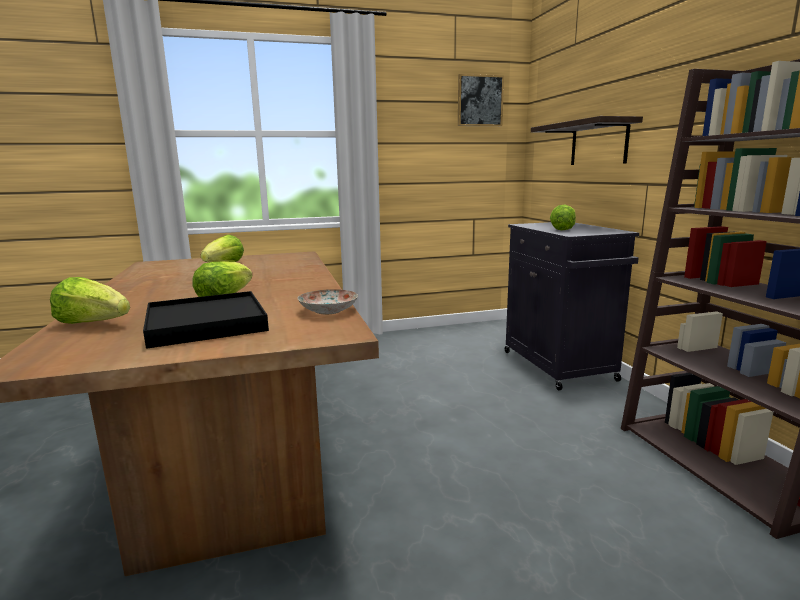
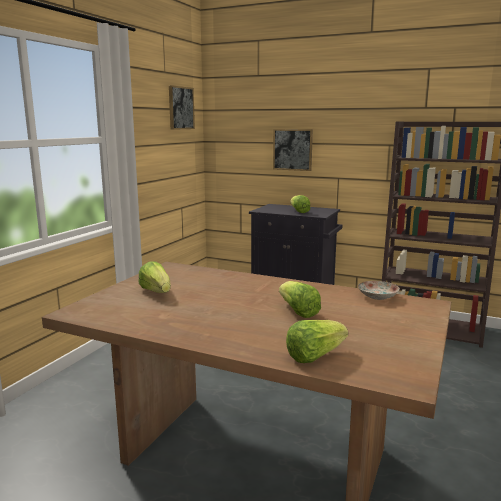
camera: 50 degrees left, 0 degrees up
black tray [143,291,269,349] -> none
shelf [531,116,643,165] -> picture [273,129,313,171]

